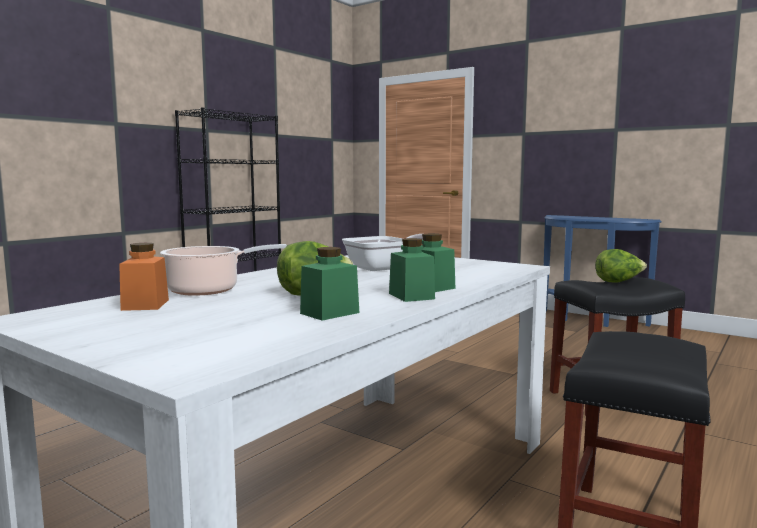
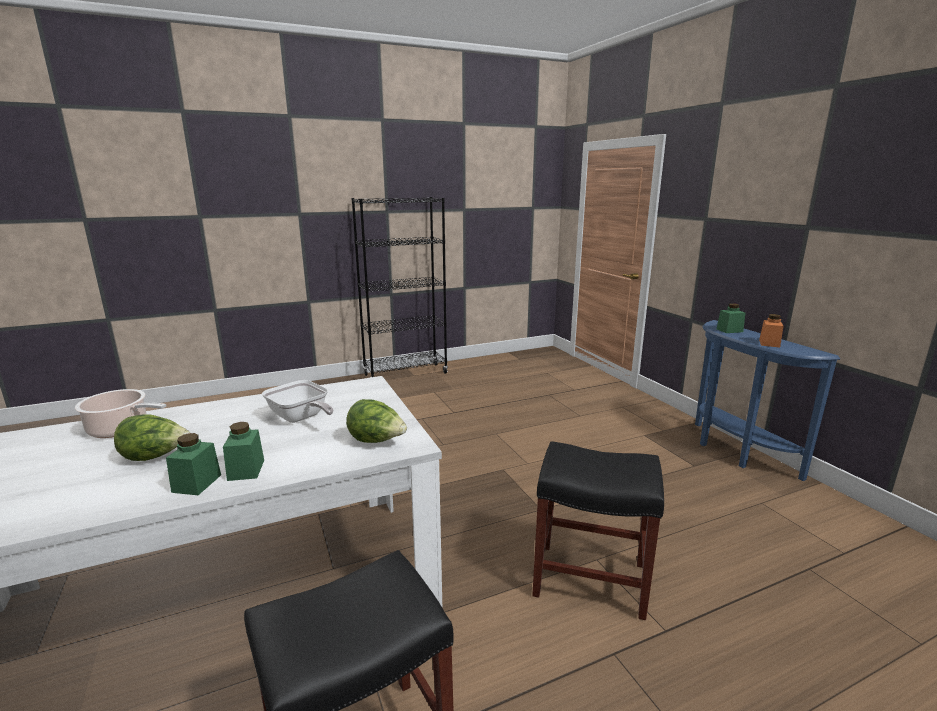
camera: 30 degrees right, 10 degrees up
orange jar [119,243,169,311] -> orange jar moved to [759,314,784,348]
green jar [300,247,359,321] -> green jar moved to [717,303,745,333]
frying pan [342,234,423,271] -> frying pan turned 45 degrees clockwise [262,380,333,423]
lettuce [595,249,647,283] -> lettuce moved to [346,399,407,443]

